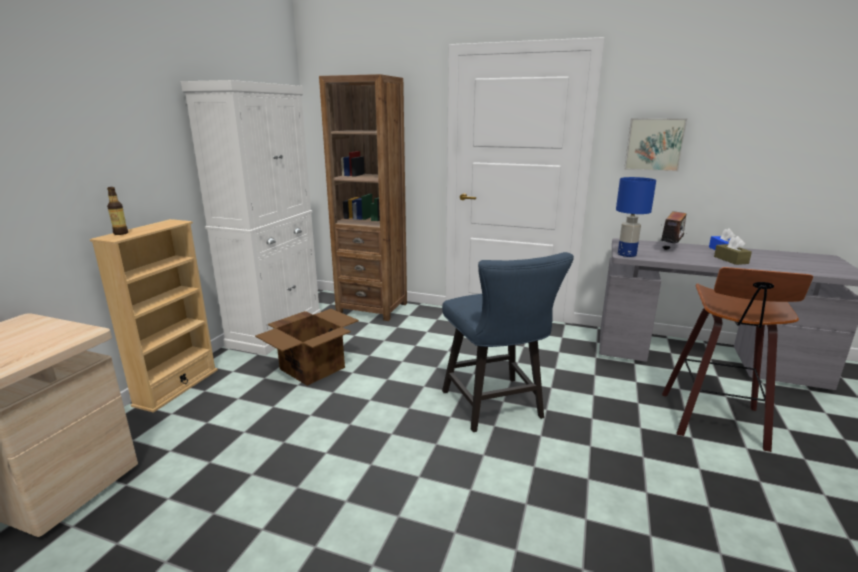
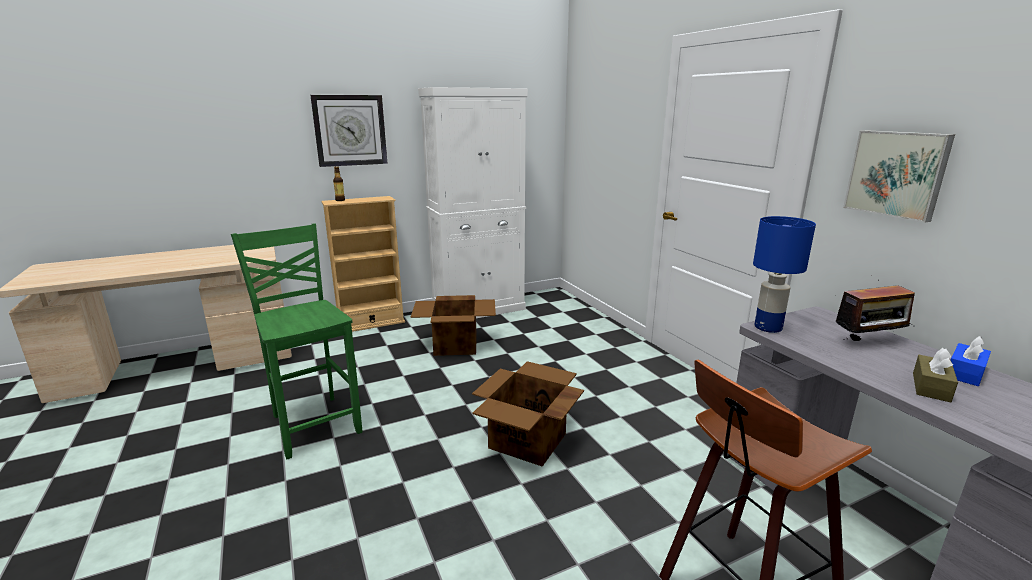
camera: 45 degrees right, 0 degrees up
brown bookcase [319,74,407,321] -> none
blue chair [442,252,574,432] -> cardboard box [472,361,584,467]
none -> green chair [231,223,362,459]
none -> wall clock [310,95,388,167]

